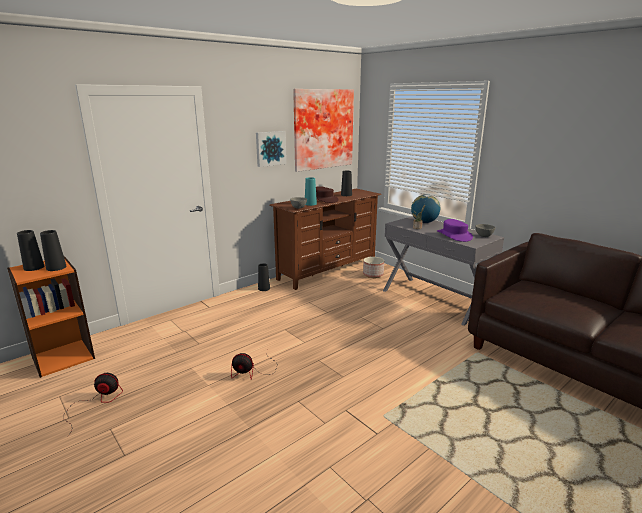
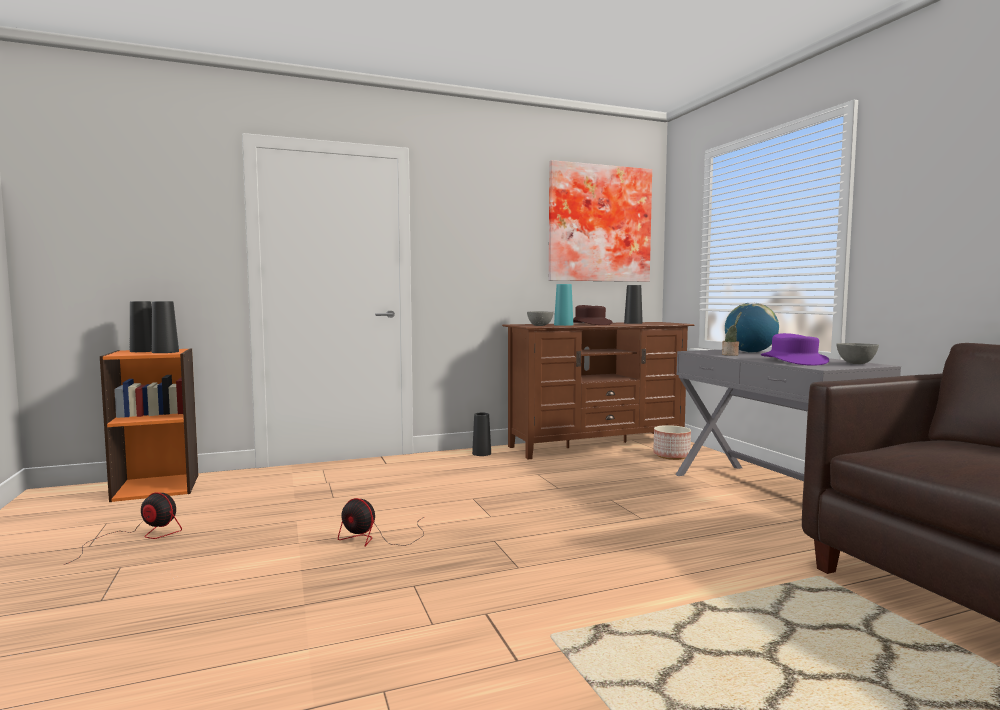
camera: 20 degrees right, 15 degrees down
picture [256,131,286,167] -> none

